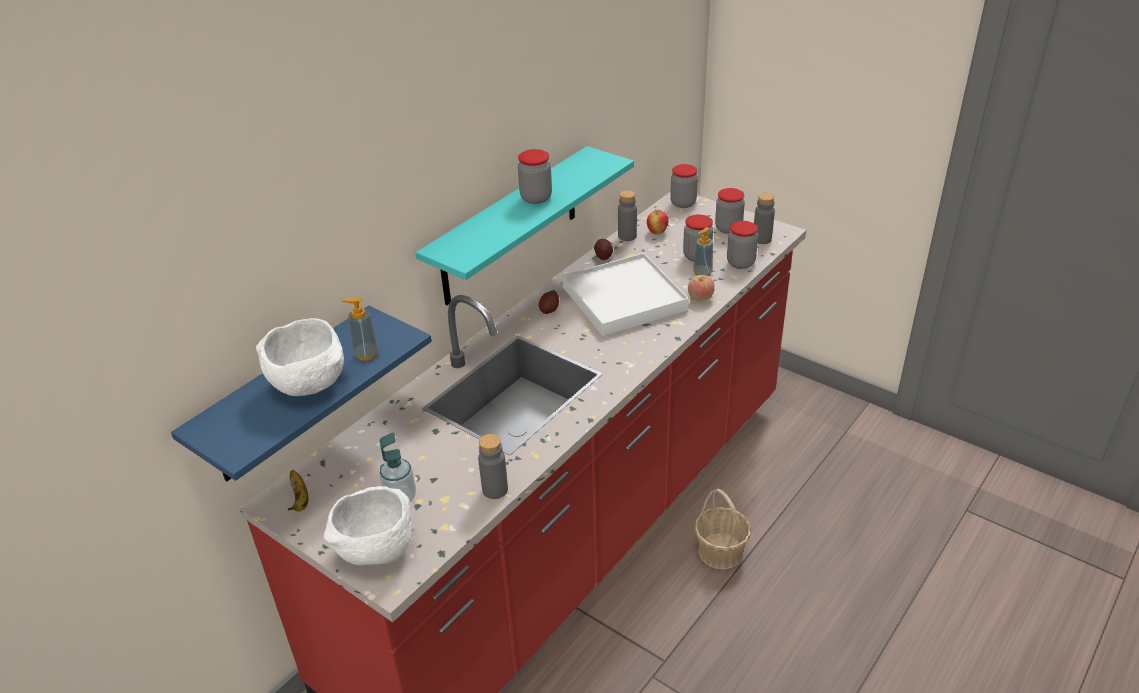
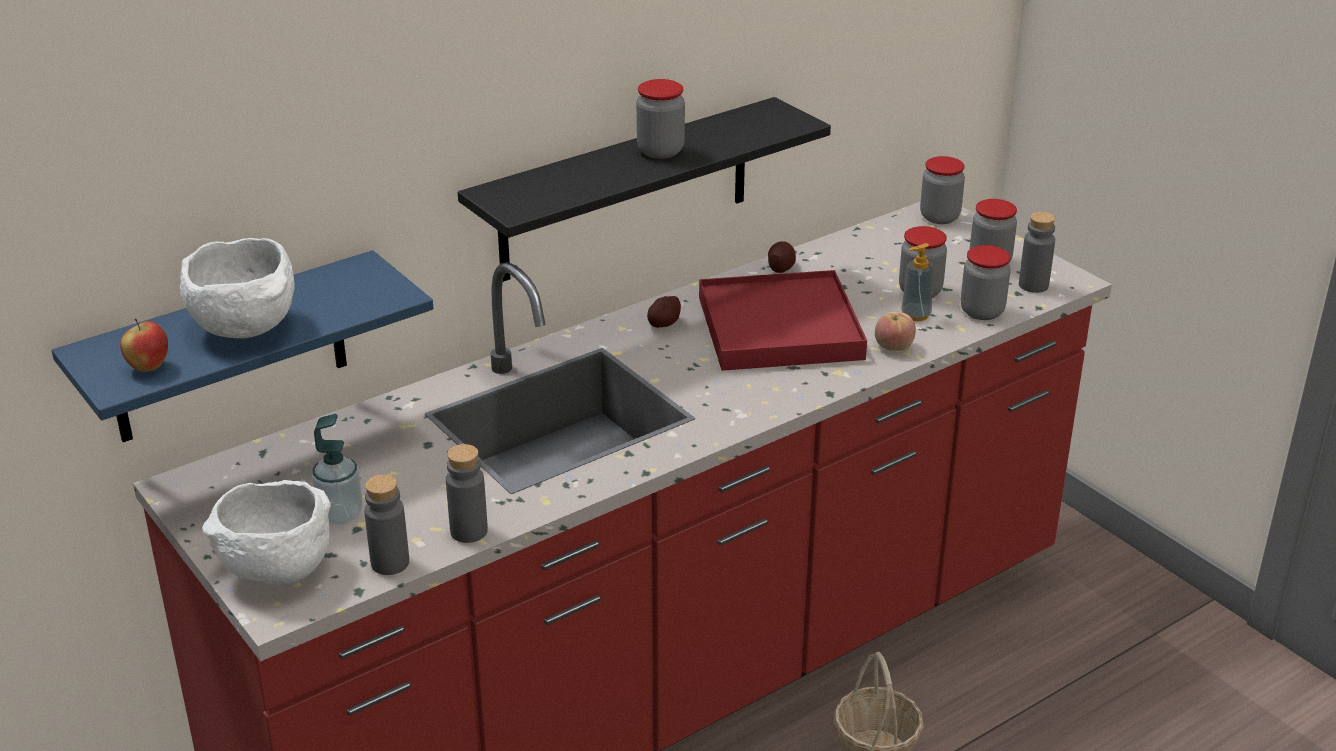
camera: 15 degrees right, 5 degrees down
banana [288,470,309,512] -> none
soap dispenser [342,297,379,361] -> none
turquoise shelf [416,146,634,305] -> black shelf [458,97,831,282]
white tray [562,253,689,336] -> red tray [699,270,867,371]
grey bottle [618,190,637,241] -> grey bottle moved to [364,474,409,575]
apple [647,209,669,234] -> apple moved to [120,319,168,372]

